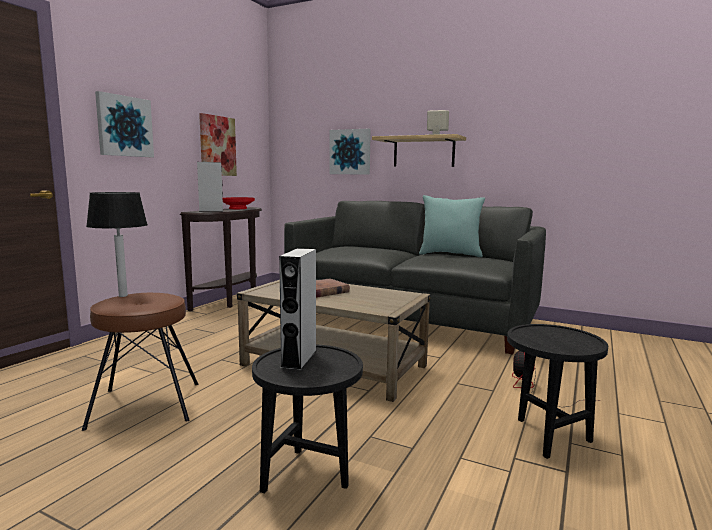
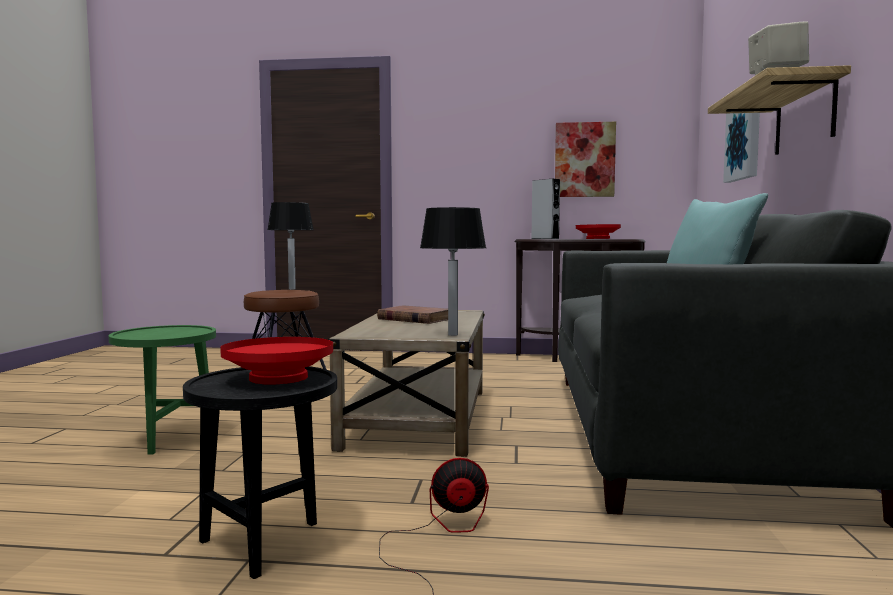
camera: 70 degrees right, 5 degrees down
picture [95,91,154,157] -> none
black side table [252,345,363,494] -> green side table [109,325,216,455]
grey speaker [279,248,316,370] -> none
none -> red bowl [220,337,333,384]
none -> table lamp [420,207,486,336]

